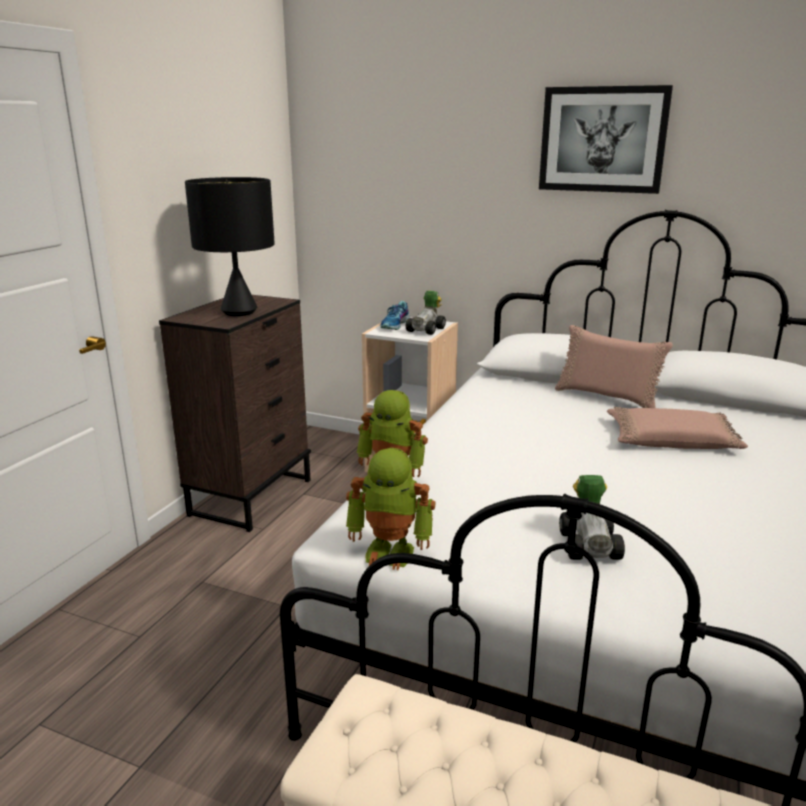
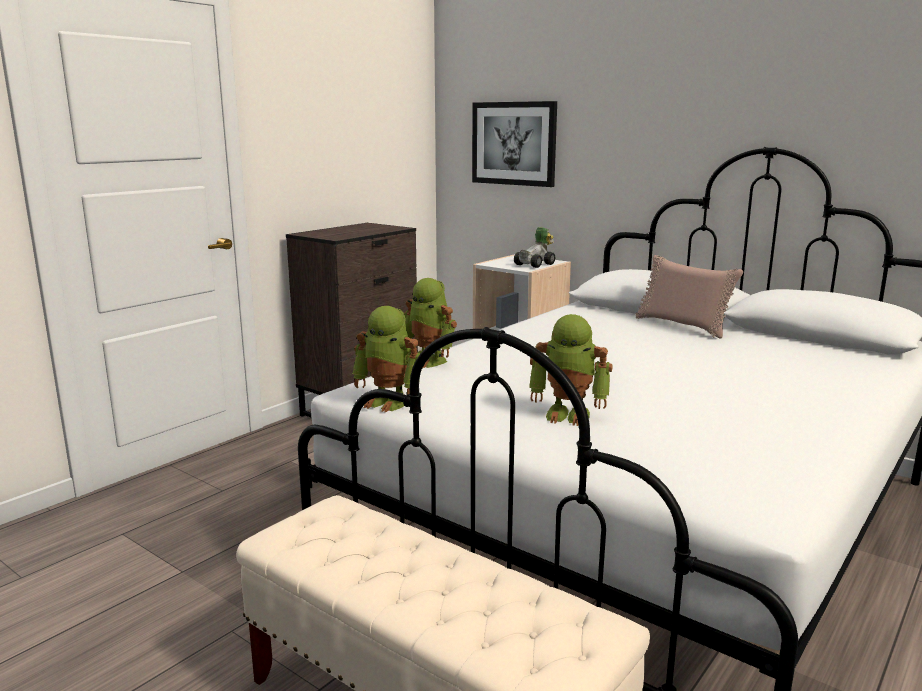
camera: 15 degrees right, 5 degrees down
black table lamp [185,177,275,316] -> none
shoe [380,301,409,330] -> none
picture [539,85,673,194] -> picture moved to [472,101,557,187]
toy car [559,475,625,560] -> toy robot [529,314,613,426]
beige pillow [607,407,748,449] -> none

